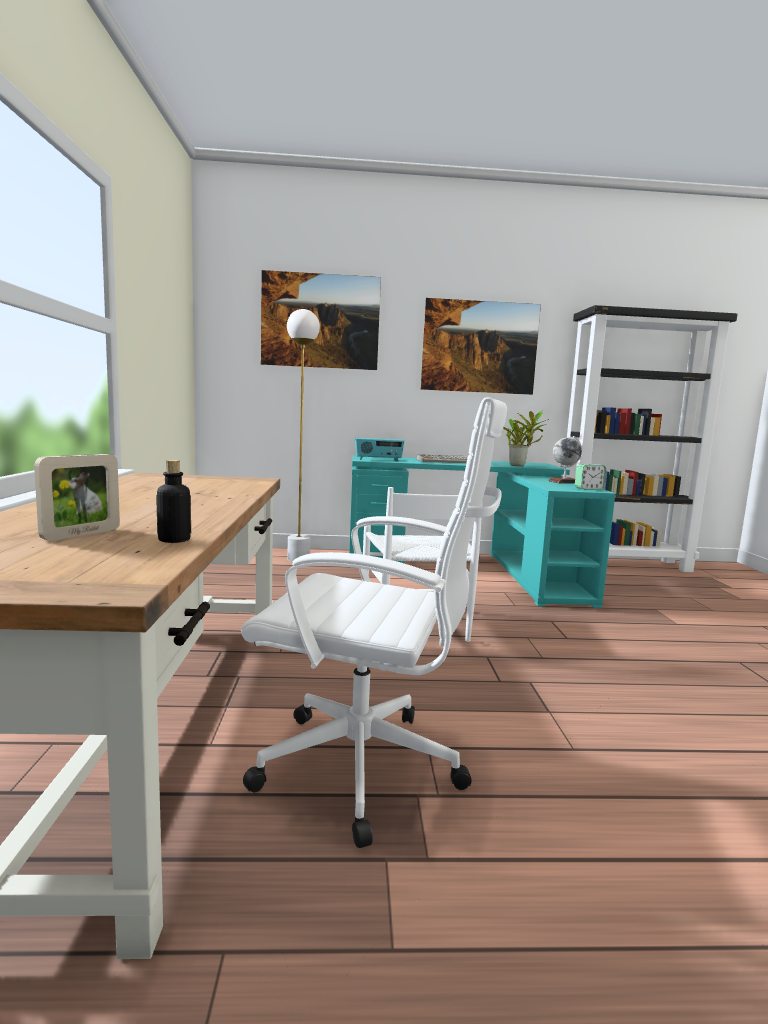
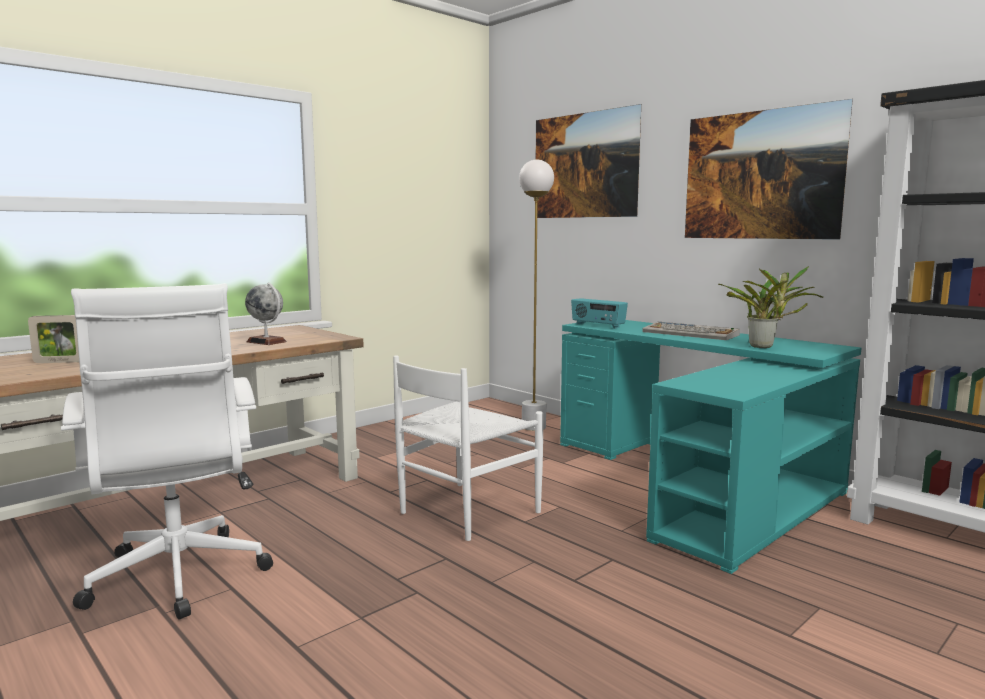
camera: 50 degrees right, 0 degrees up
bottle [156,460,191,543] -> none
globe [548,436,582,483] -> globe moved to [245,283,287,345]
alarm clock [575,464,606,490] -> none

